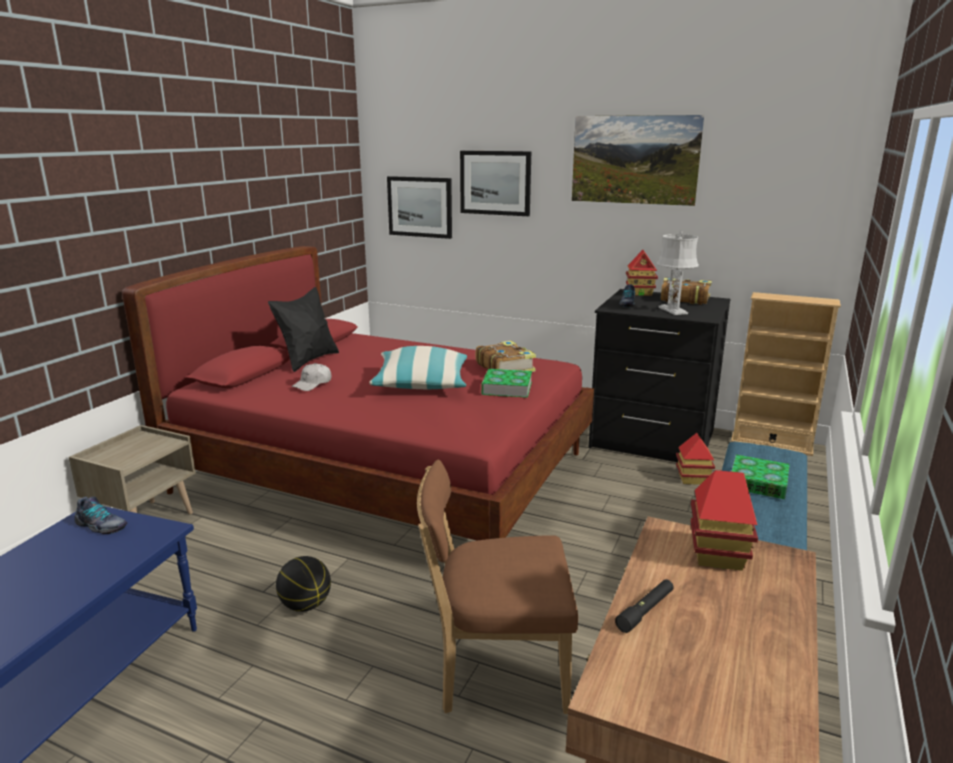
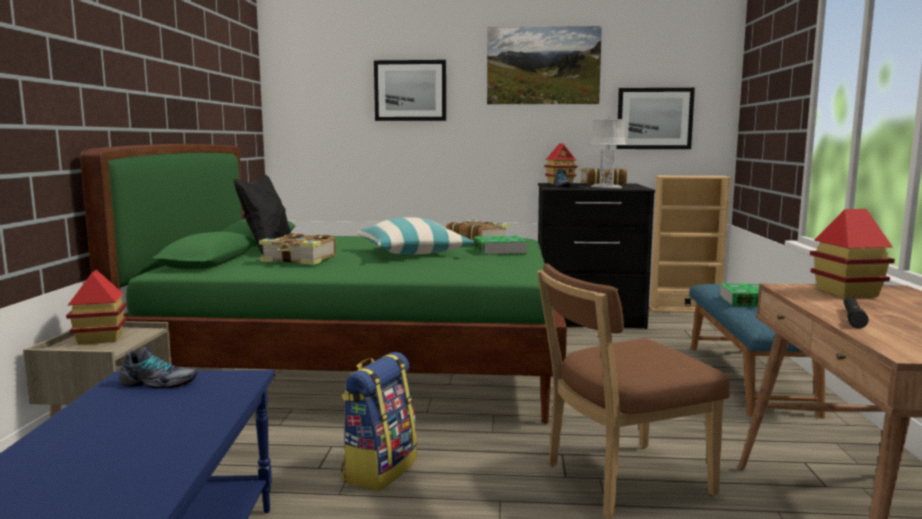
camera: 20 degrees left, 10 degrees down
red bed [122,246,594,541] -> green bed [80,144,567,424]
basketball [276,556,331,612] -> backpack [341,352,417,491]
white cap [291,363,331,391] -> book [259,233,336,265]
picture [387,176,452,239] -> picture moved to [616,88,695,149]
toy house [676,433,715,485] -> toy house moved to [66,270,127,345]

